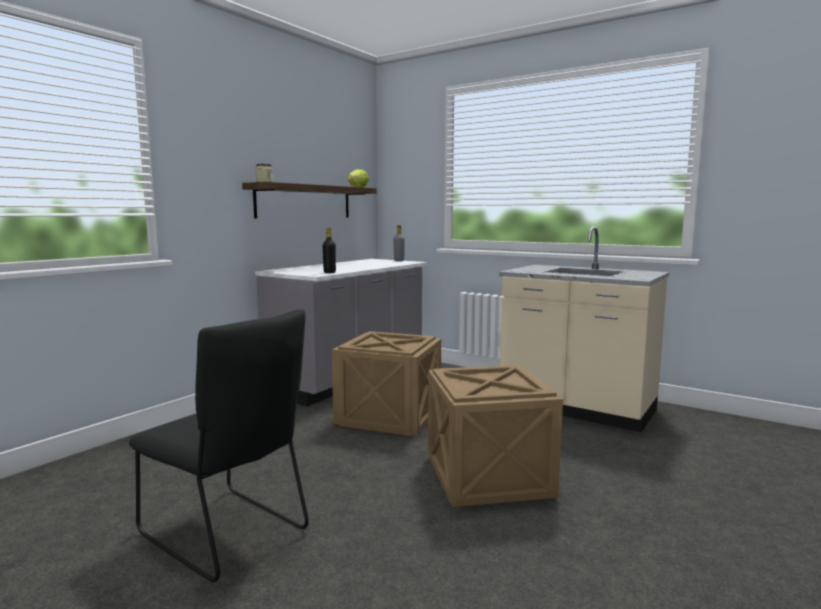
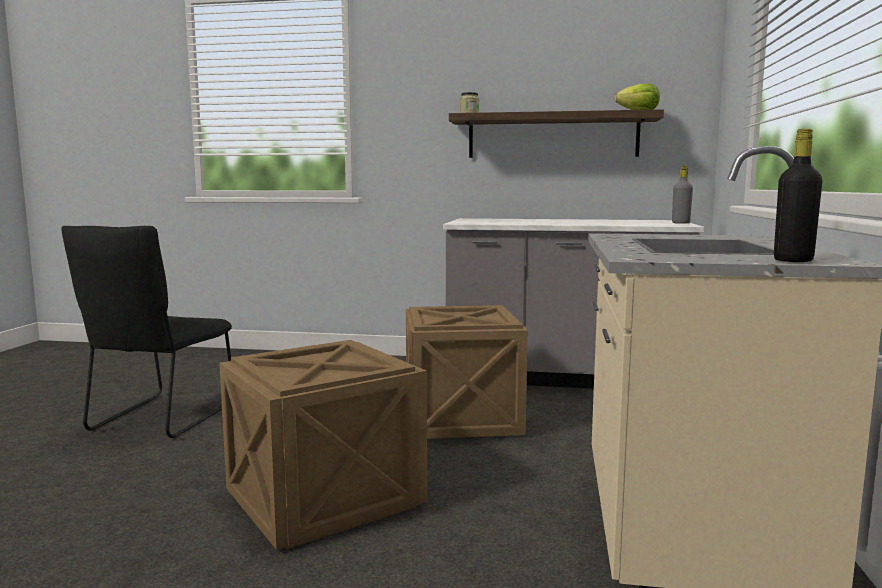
camera: 65 degrees right, 0 degrees up
black bottle [323,228,336,273] -> black bottle moved to [774,129,823,262]

